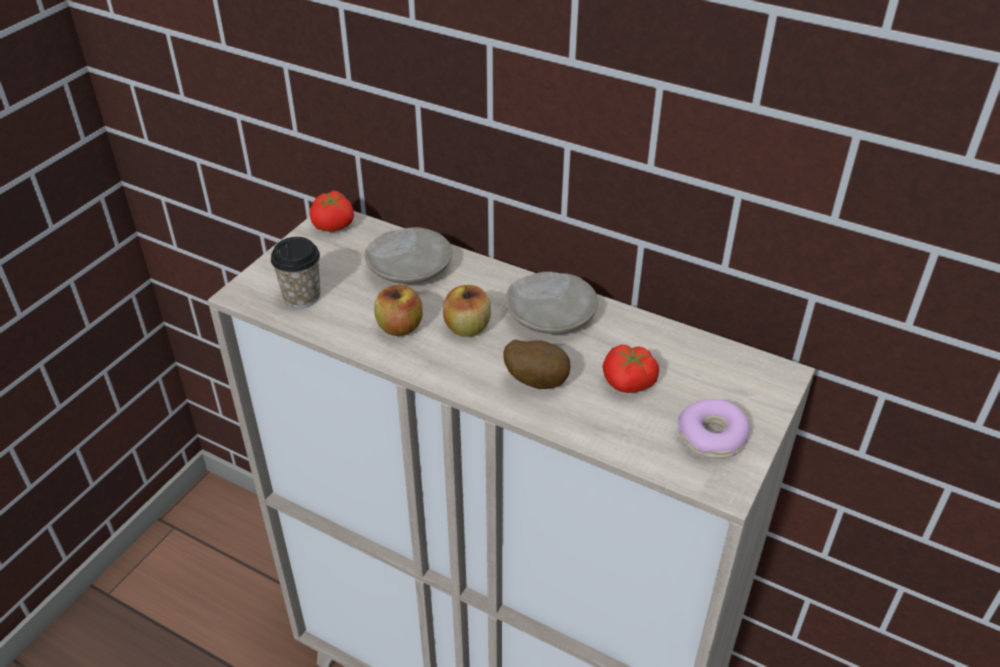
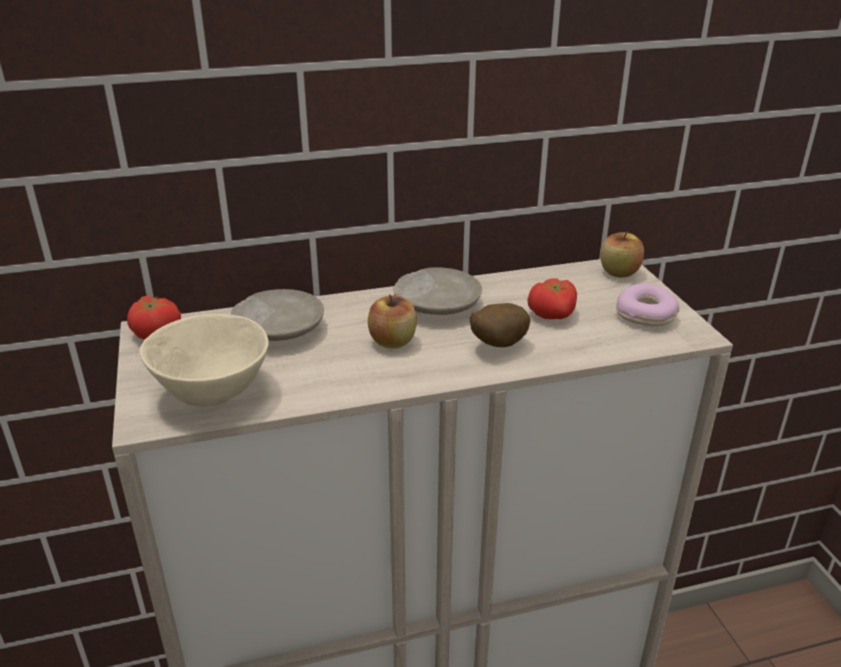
camera: 45 degrees left, 10 degrees down
cup [271,237,320,308] -> beige bowl [140,314,268,407]
apple [374,285,422,336] -> apple moved to [600,231,644,277]

